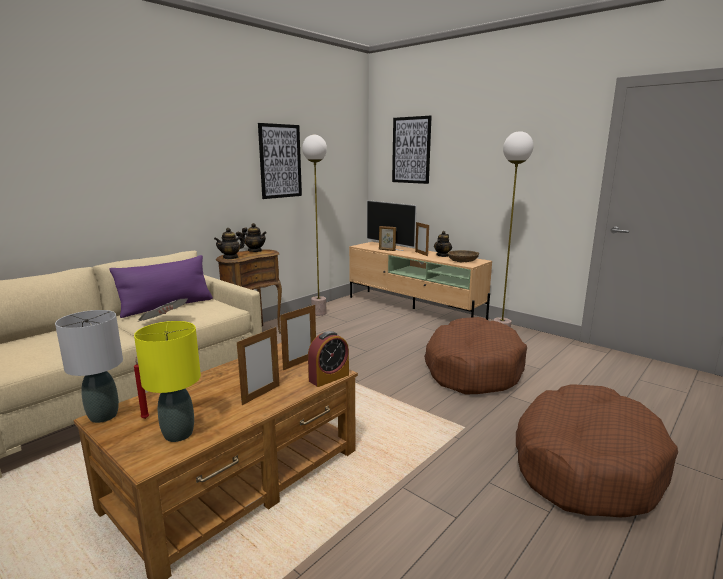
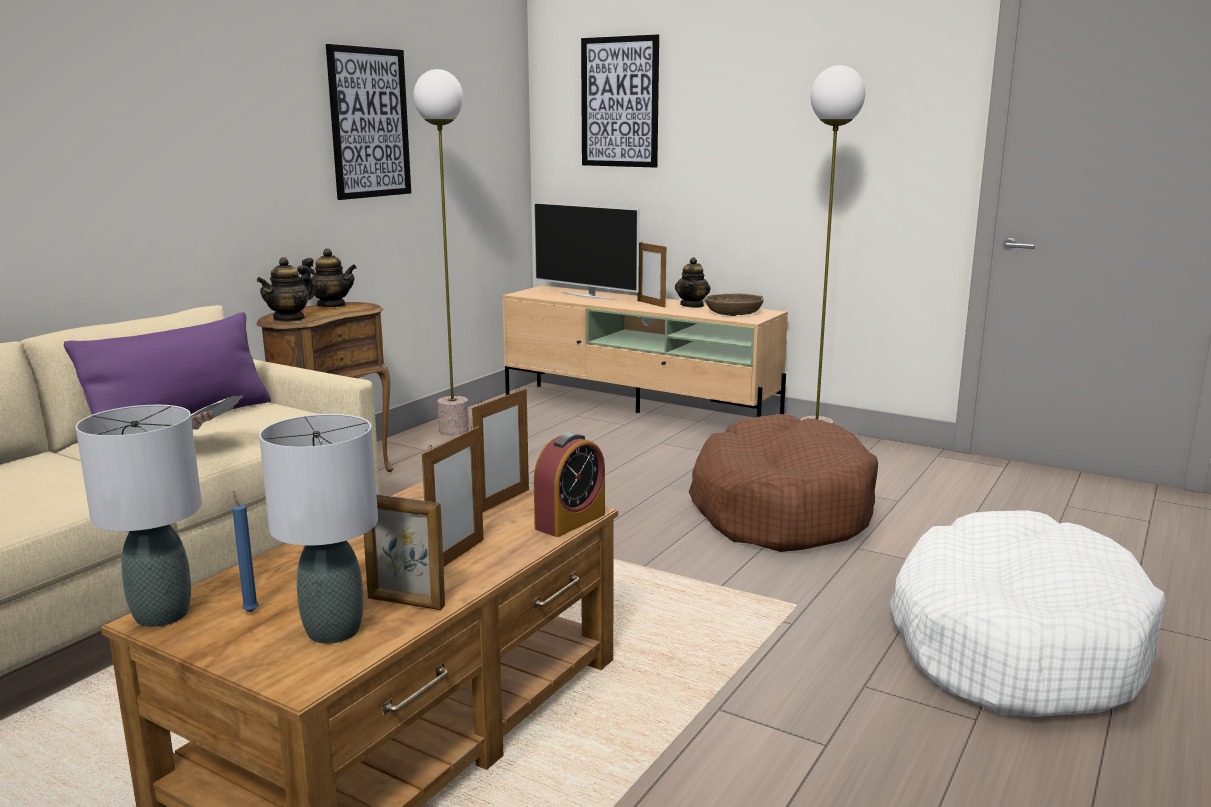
camera: 10 degrees left, 0 degrees up
yellow table lamp [134,321,201,442] -> grey table lamp [259,414,378,644]
red candle [134,357,149,419] -> blue candle [232,491,259,612]
picture frame [379,226,396,251] -> picture frame moved to [364,495,445,610]
brown dog bed [516,384,678,518] -> white dog bed [890,510,1166,717]

